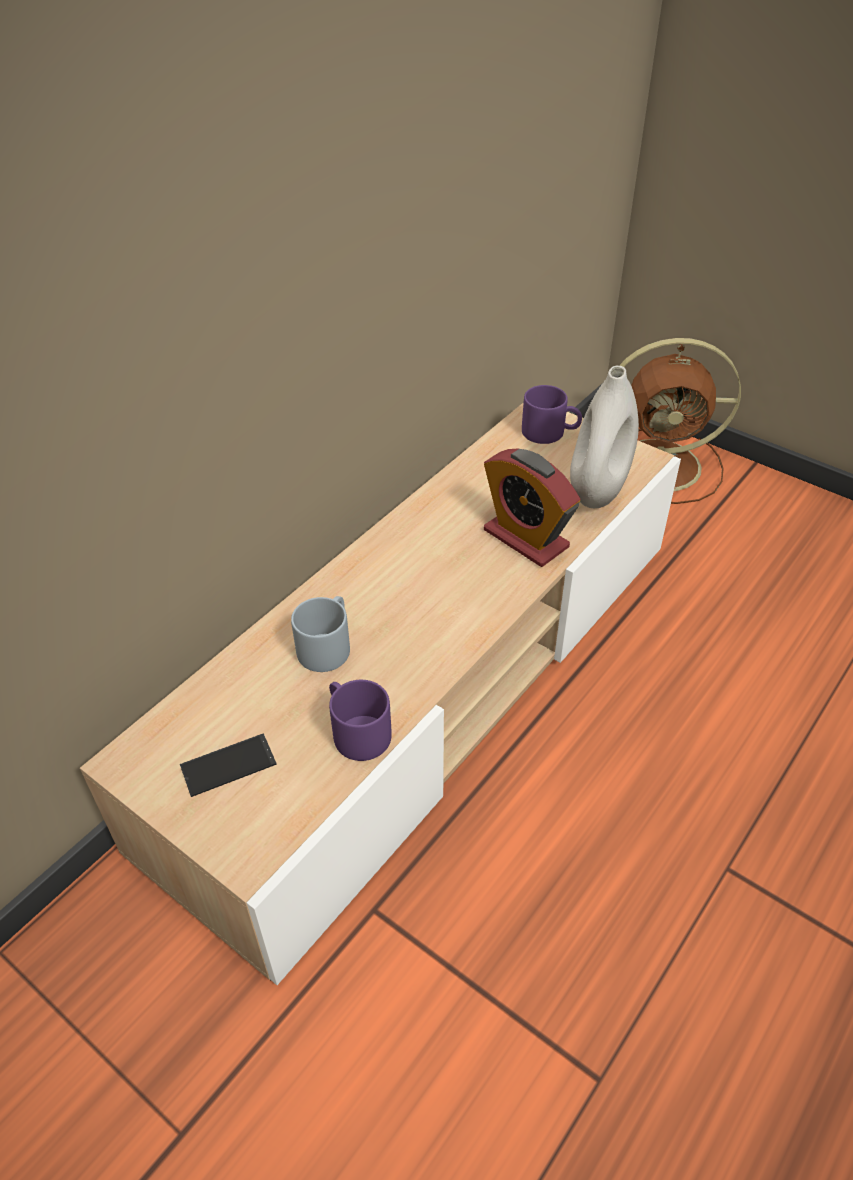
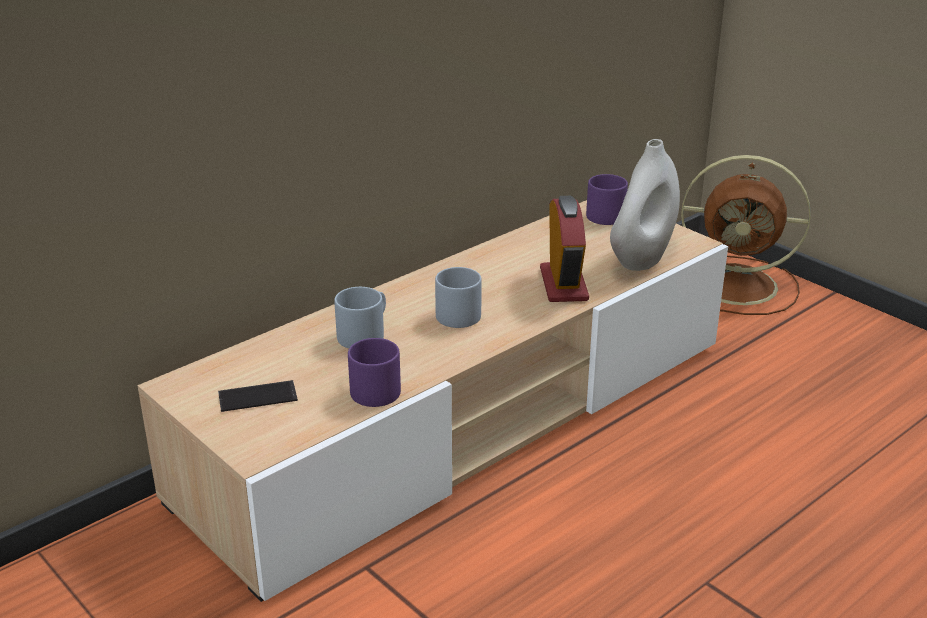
camera: 10 degrees right, 15 degrees down
alarm clock [484,448,580,567] -> alarm clock turned 150 degrees counterclockwise [540,196,589,302]
none -> grey mug [435,267,482,328]

